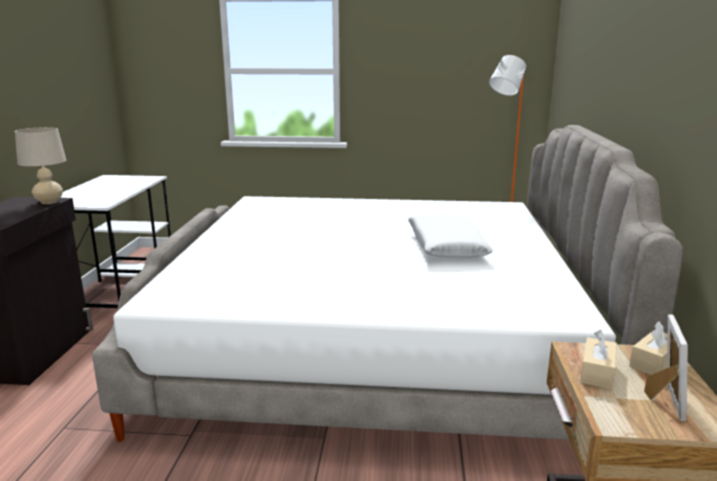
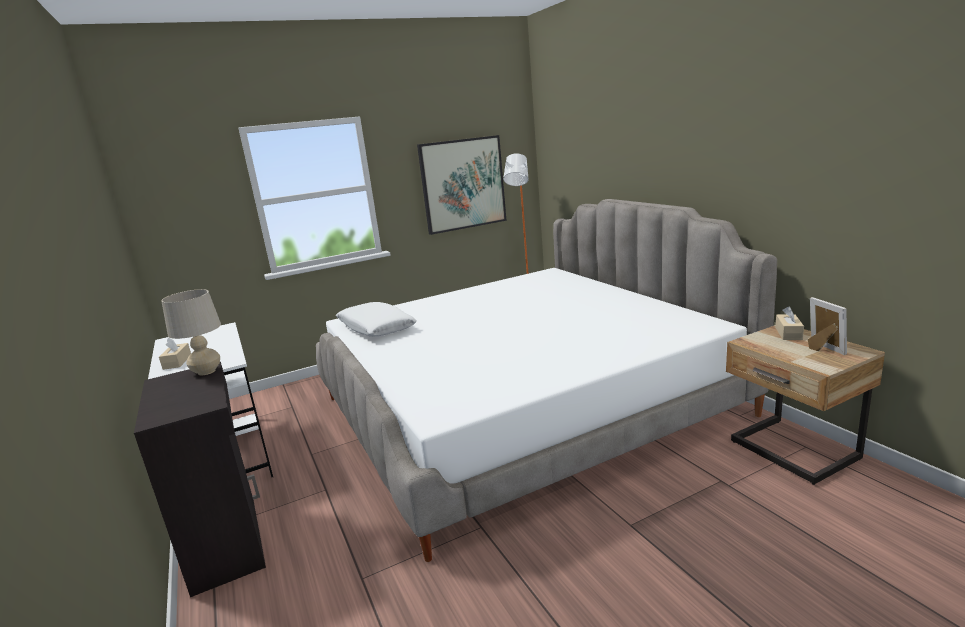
camera: 30 degrees left, 0 degrees up
white pillow [408,213,493,257] -> white pillow moved to [336,302,417,337]
beige tissue box [580,330,617,389] -> beige tissue box moved to [159,338,191,370]
none -> picture [417,135,507,235]

